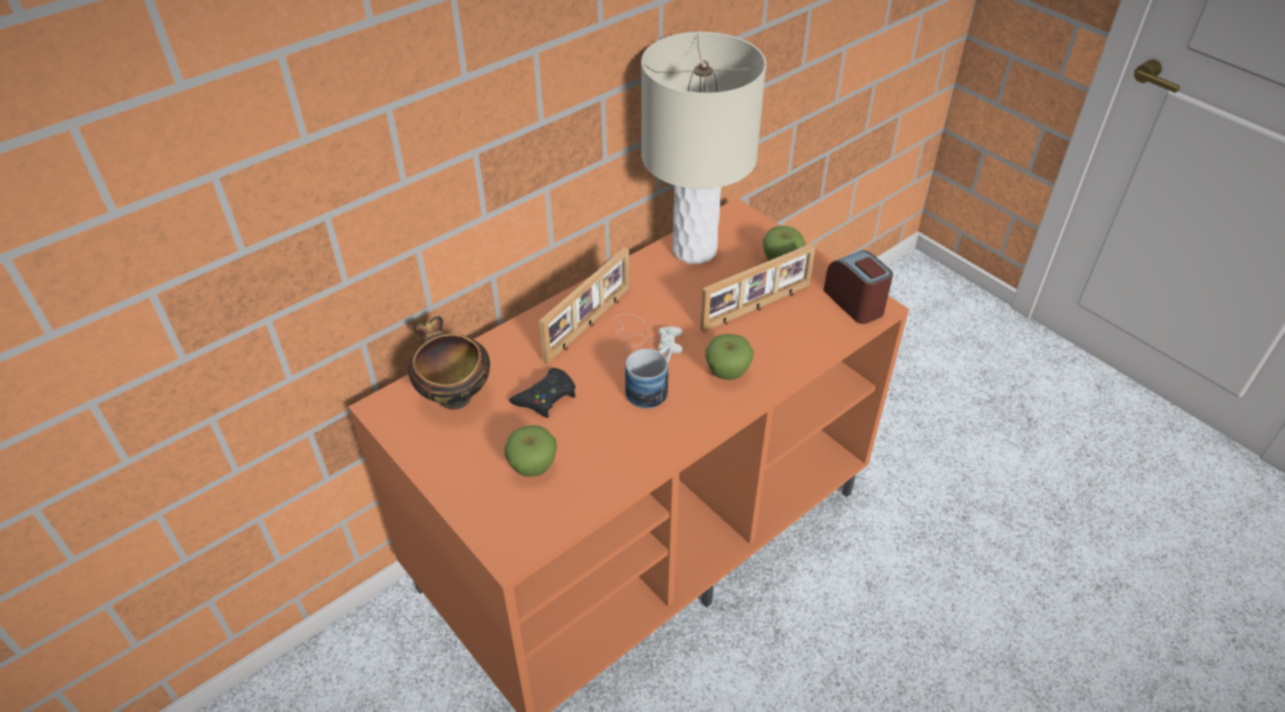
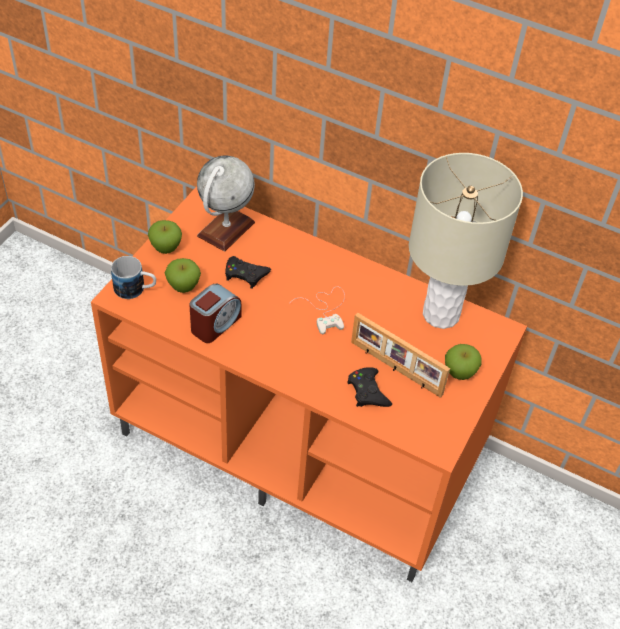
camera: 65 degrees right, 5 degrees up
bowl [408,316,490,410] -> globe [197,156,255,251]
picture frame [539,247,630,364] -> none
mug [625,344,672,409] -> mug moved to [111,256,156,299]
apple [705,334,753,380] -> apple moved to [148,220,182,254]
alarm clock [823,250,893,324] -> alarm clock moved to [189,284,241,343]
none -> black game controller [347,367,392,407]

